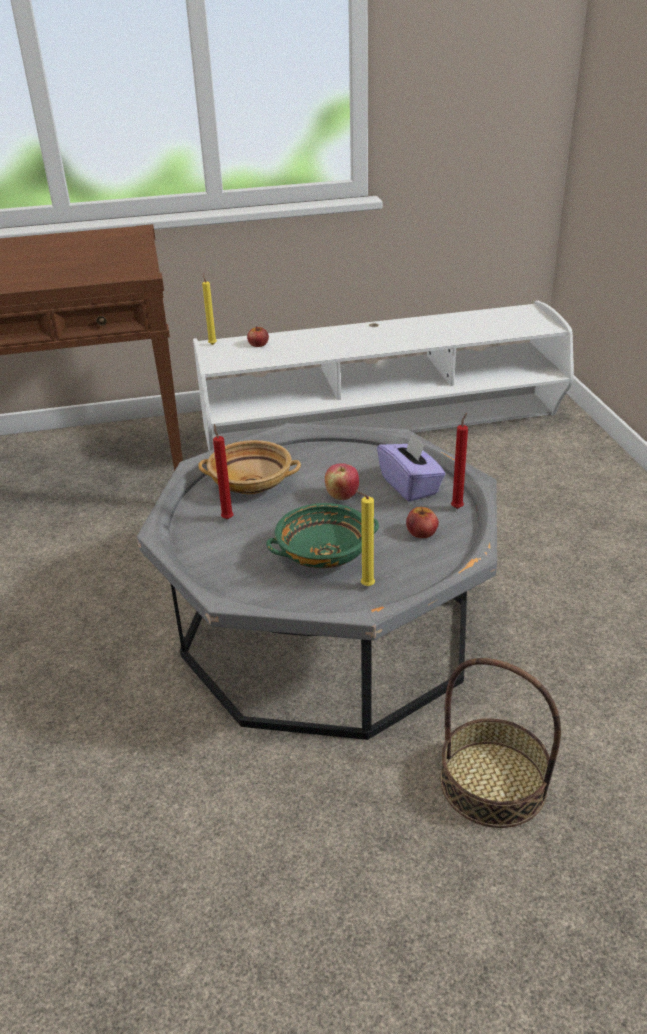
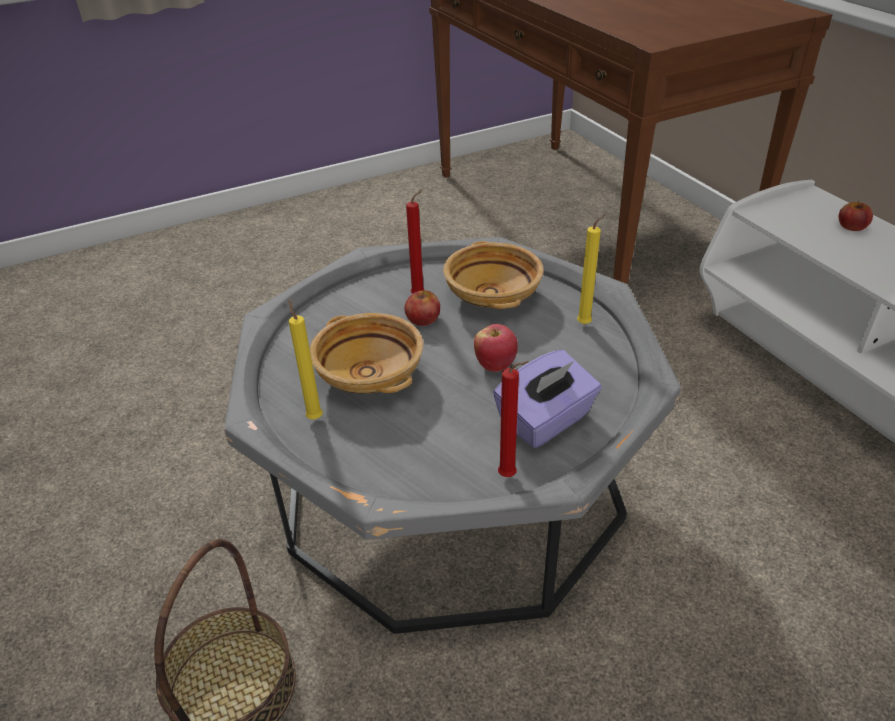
camera: 75 degrees right, 5 degrees up
yellow candle [202,273,217,345] -> yellow candle moved to [577,214,606,324]
green bowl [266,503,379,568] -> beige bowl [310,313,423,394]
apple [406,506,439,538] -> apple moved to [404,290,440,326]

